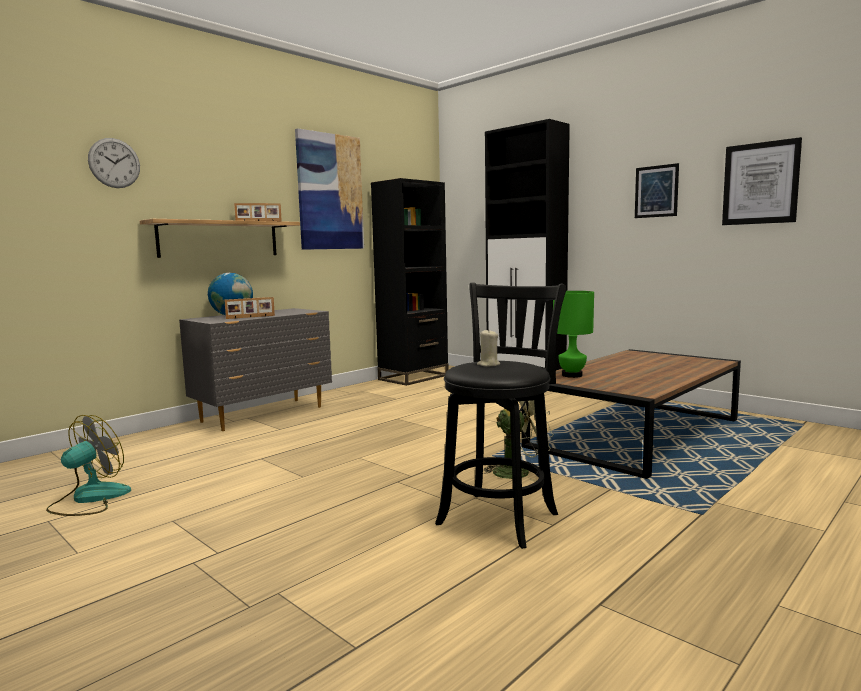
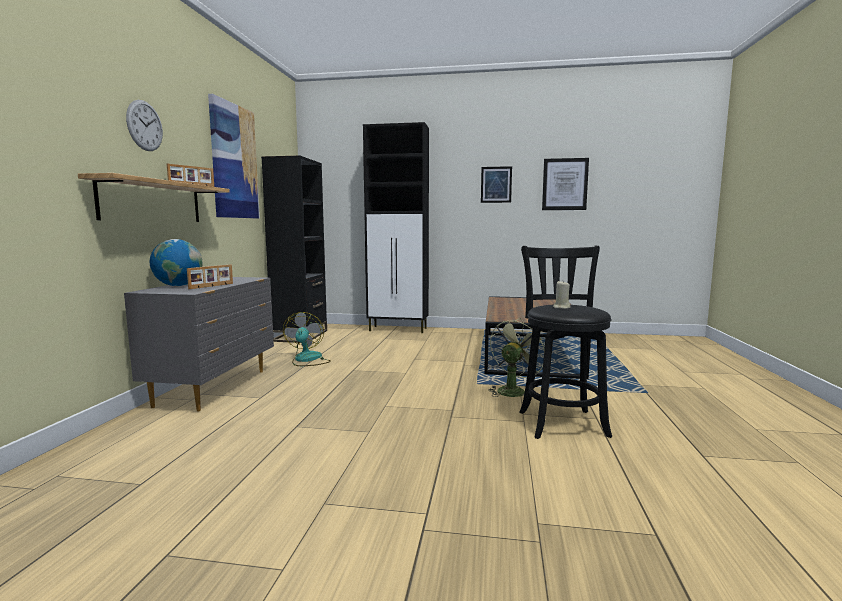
camera: 35 degrees left, 0 degrees up
fan [46,415,131,516] -> fan moved to [283,312,331,366]
wall clock [88,138,140,188] -> wall clock moved to [126,100,163,151]
green table lamp [553,291,594,378] -> none

